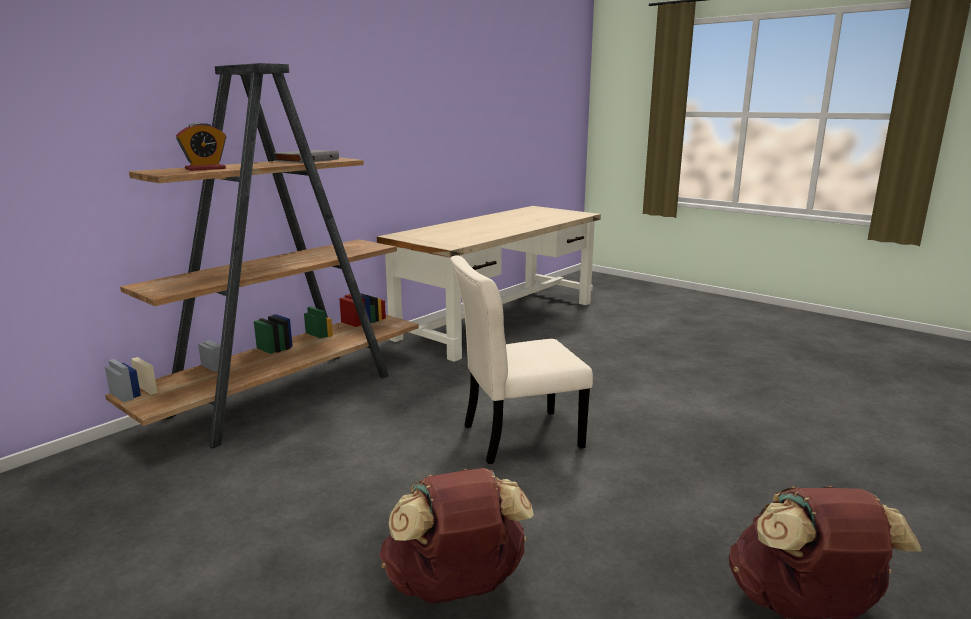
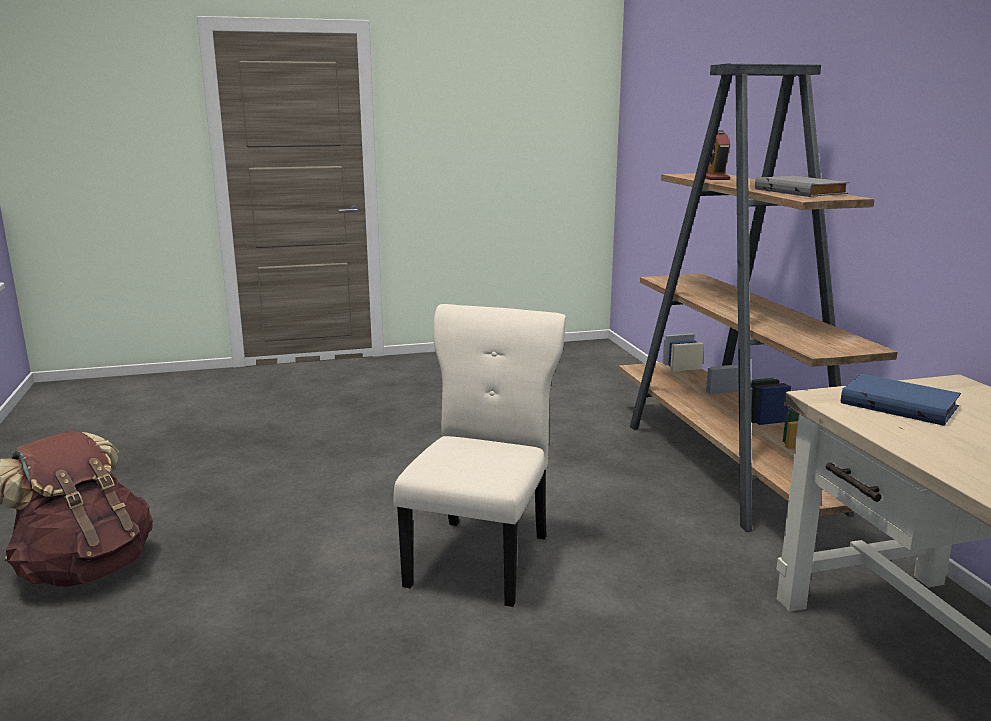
camera: 125 degrees right, 0 degrees up
brown backpack [380,468,534,604] -> none
none -> blue book [841,374,961,426]

